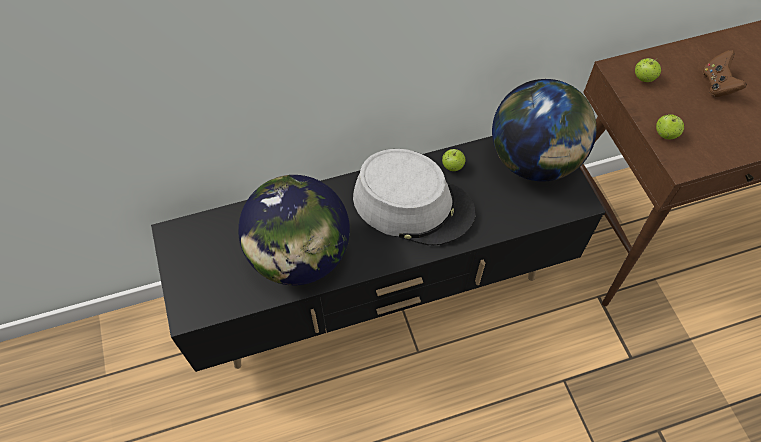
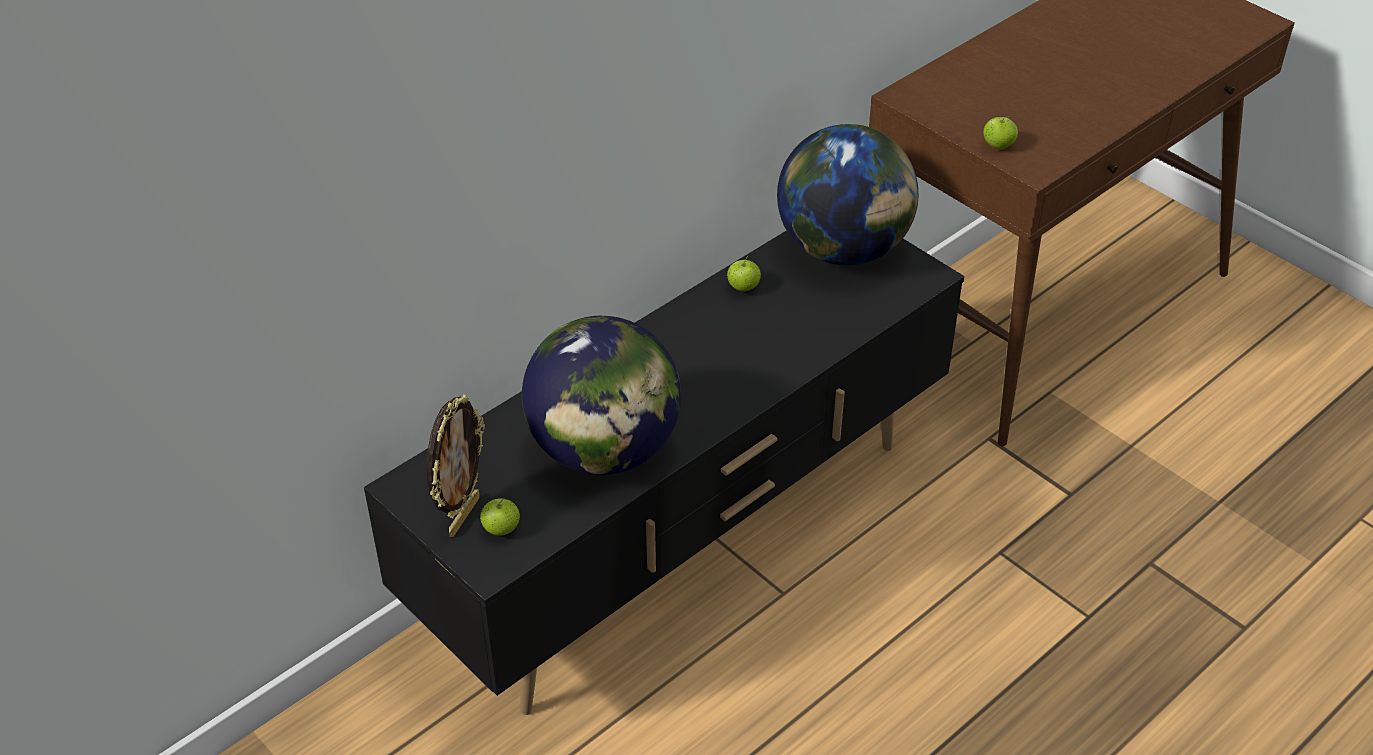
camera: 25 degrees left, 15 degrees down
grey hat [353,149,476,246] -> none
apple [635,58,661,82] -> apple moved to [480,498,520,536]
brown game controller [702,50,747,97] -> none
none -> picture frame [426,394,485,537]

